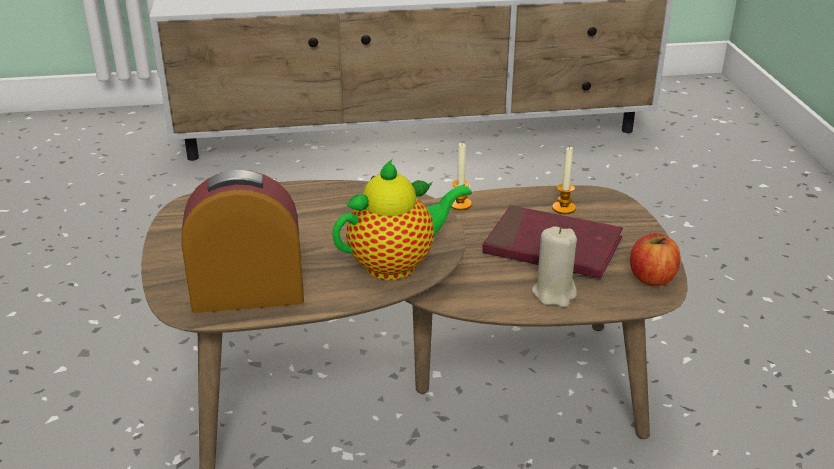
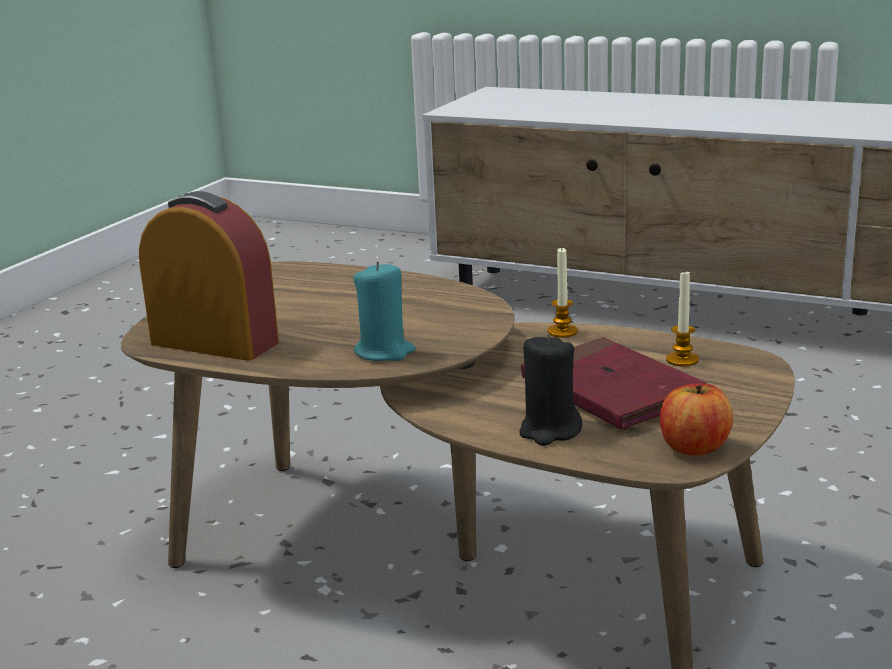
camera: 35 degrees right, 10 degrees down
teapot [332,159,472,280] -> turquoise candle [353,261,416,361]
beige candle [532,226,577,307] -> black candle [519,334,582,446]

